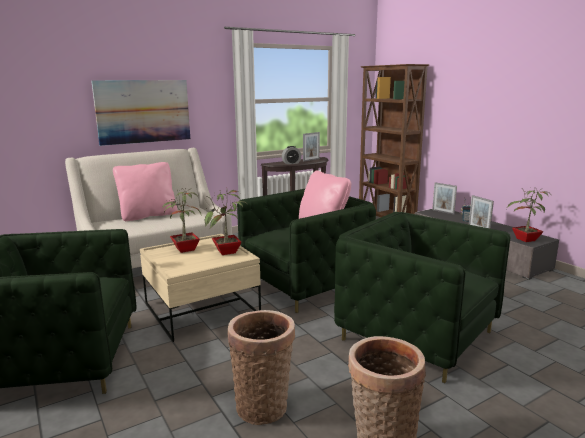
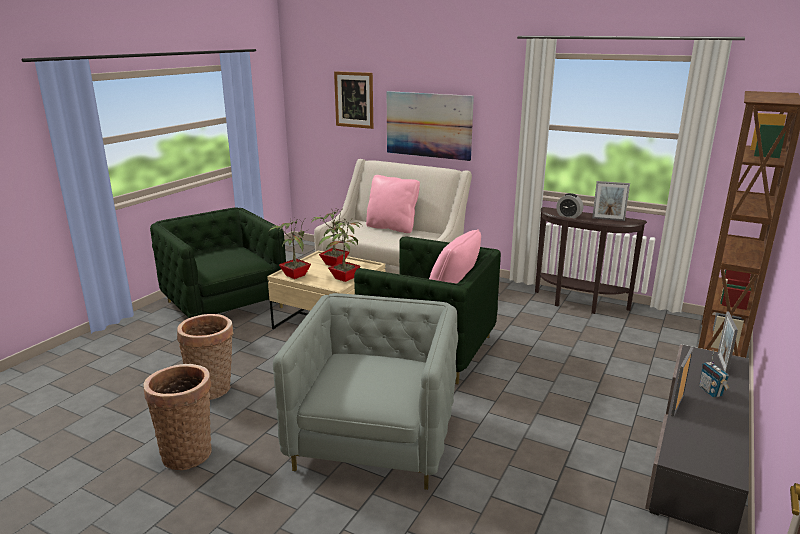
camera: 60 degrees right, 5 degrees up
green armchair [334,212,511,383] -> grey armchair [273,293,458,490]
potted plant [506,188,552,242] -> potted plant moved to [269,218,311,279]
none -> picture [334,71,373,129]

